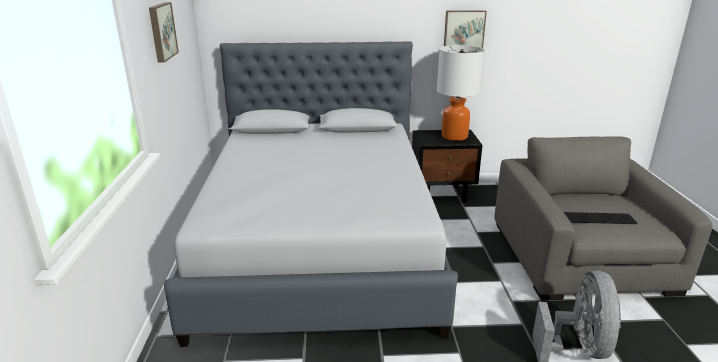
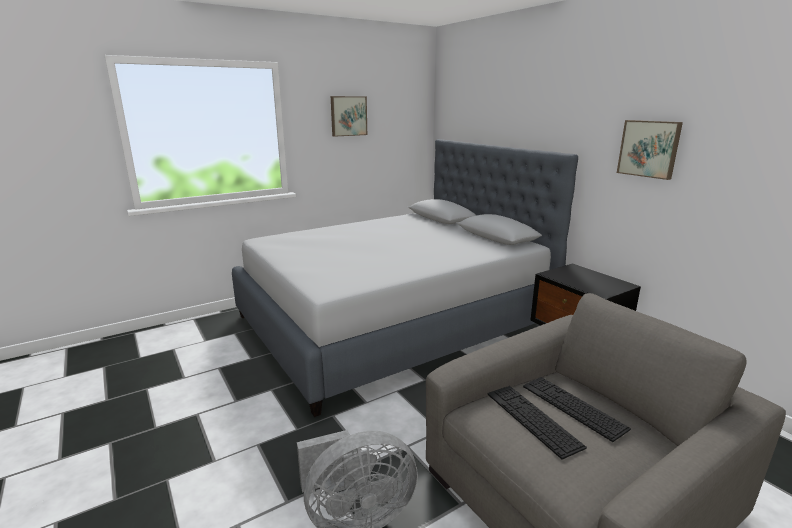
camera: 60 degrees right, 5 degrees down
table lamp [437,45,485,141] -> none
none -> keyboard [523,377,631,442]

